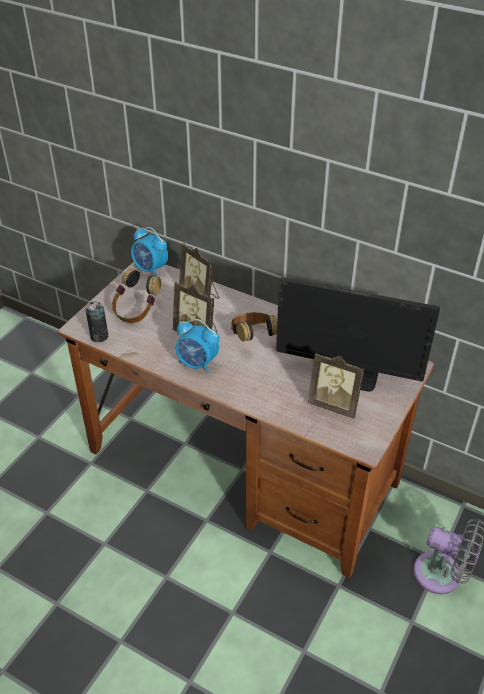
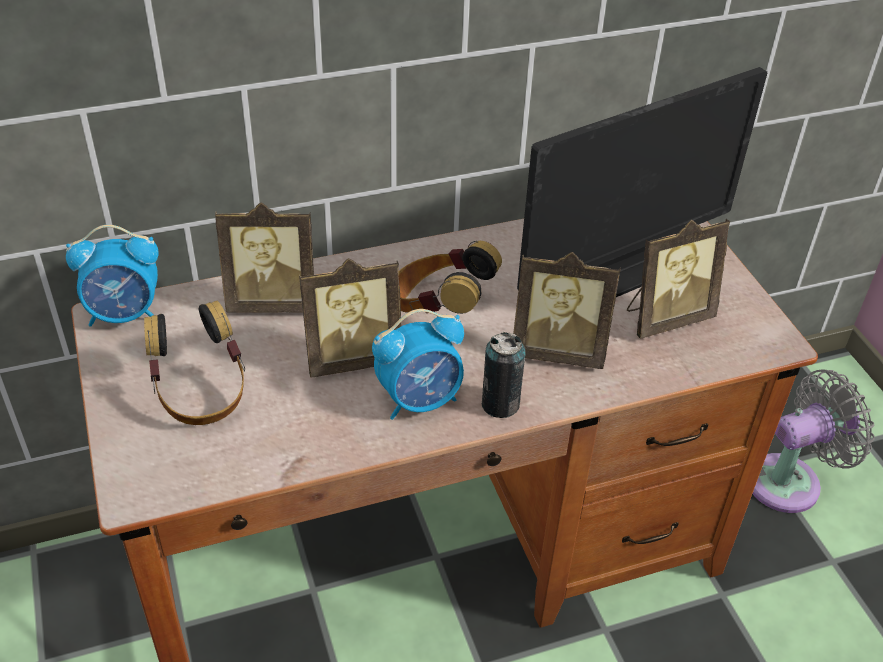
camera: 50 degrees left, 0 degrees up
can [86,301,108,342] -> can moved to [482,332,526,418]
none -> picture frame [513,252,621,369]

